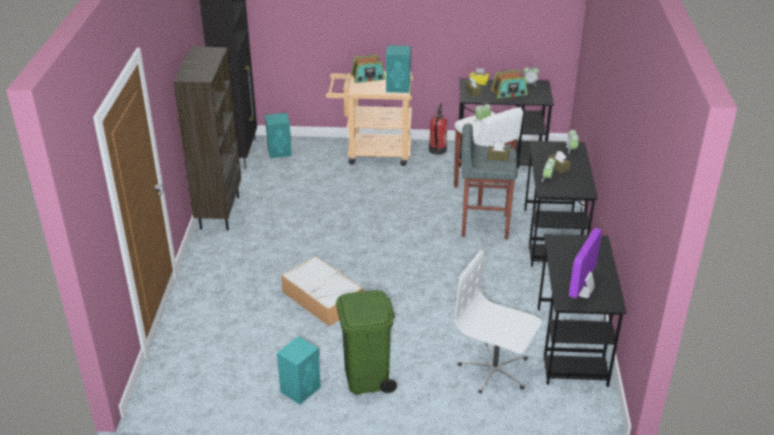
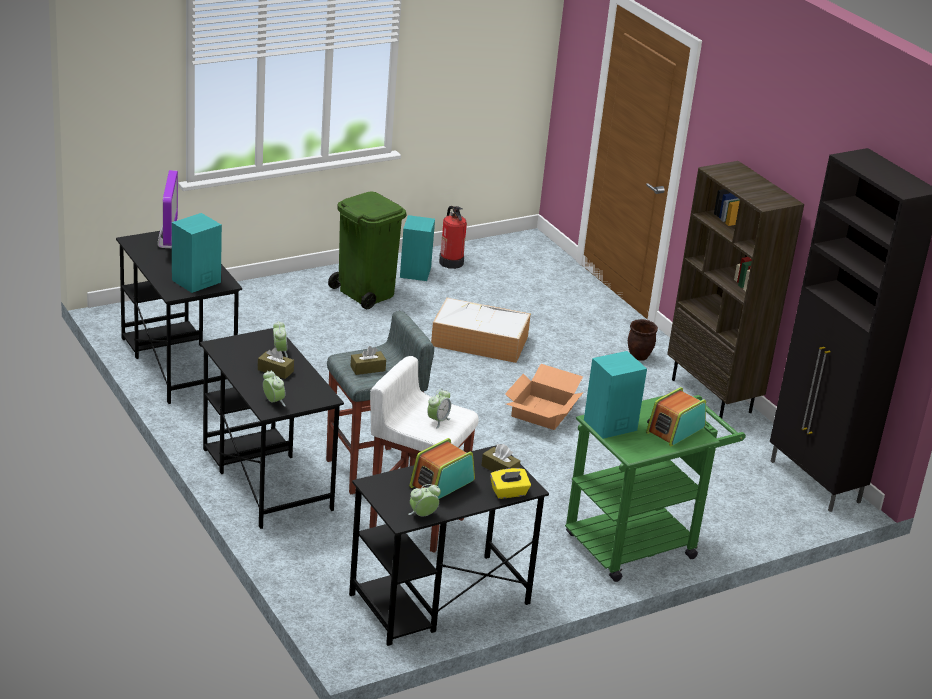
camera: 145 degrees right, 5 degrees down
turquoise speaker [265,113,292,159] -> turquoise speaker moved to [172,213,222,293]
beige cart [326,71,413,166] -> green cart [565,395,746,582]
fire extinguisher [429,103,447,155] -> fire extinguisher moved to [439,206,467,269]
white office chair [455,250,542,394] -> none
none -> cardboard box [505,364,584,430]
none -> brown planter [628,319,658,361]

